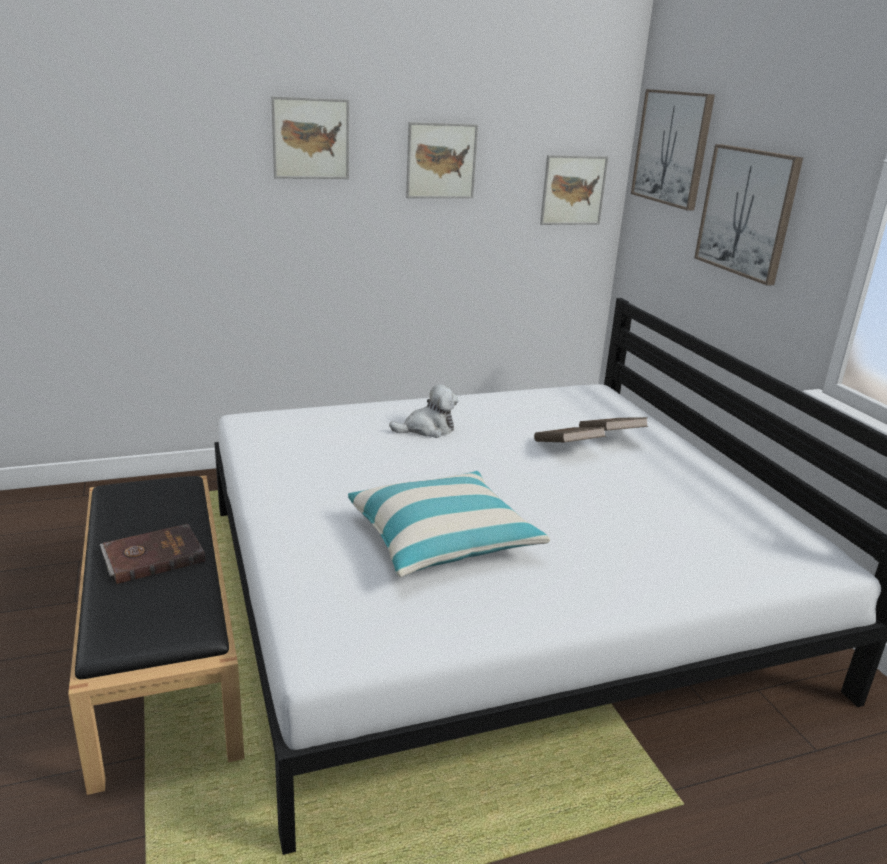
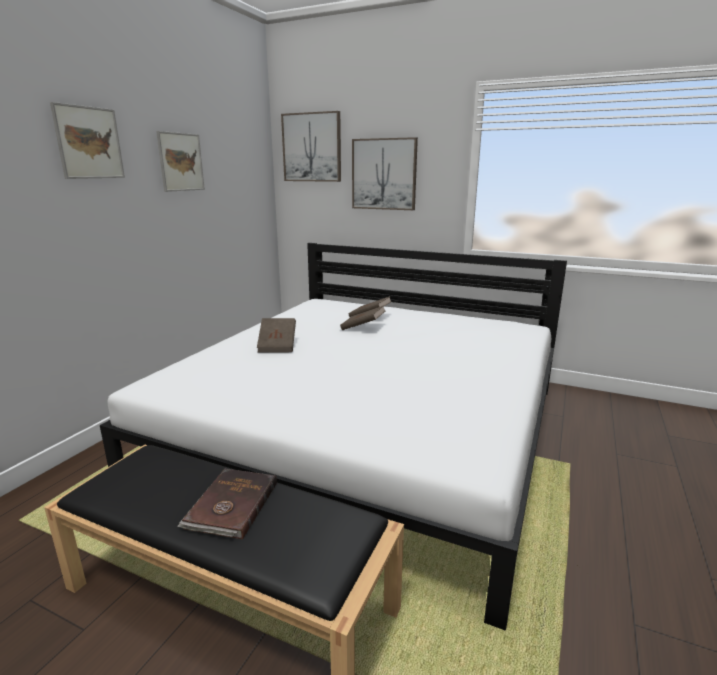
camera: 45 degrees left, 5 degrees down
pillow [348,471,550,577] -> none
plush toy [389,384,459,438] -> brown book [257,318,296,352]
picture [540,155,608,225] -> none

